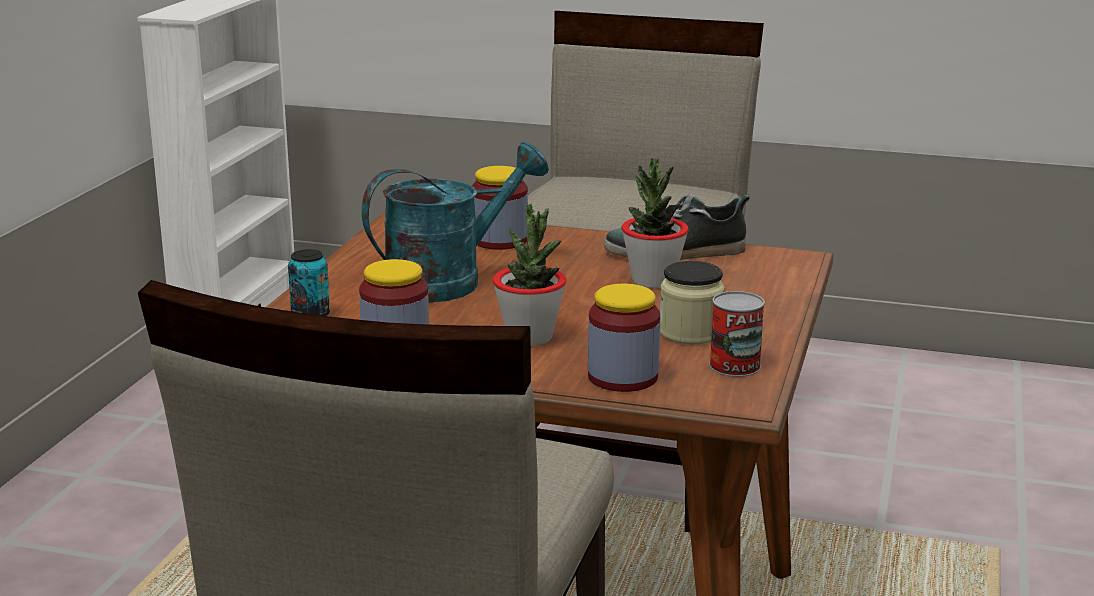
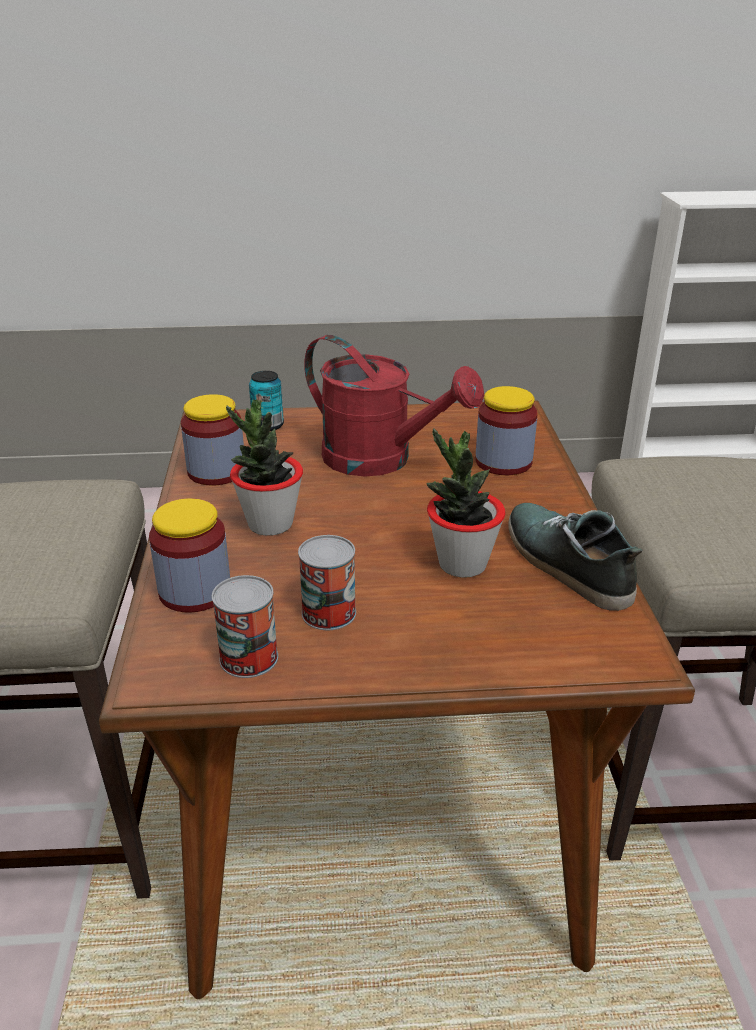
camera: 70 degrees right, 10 degrees up
turquoise watering can [362,142,549,303] -> red watering can [304,335,484,477]
jar [660,261,725,344] -> can [298,535,356,630]

